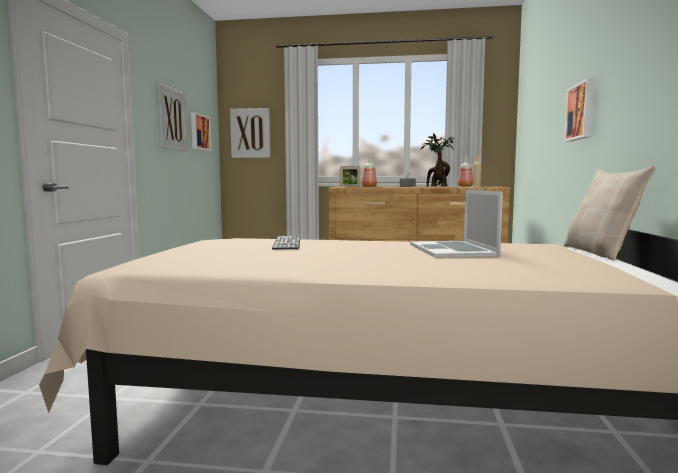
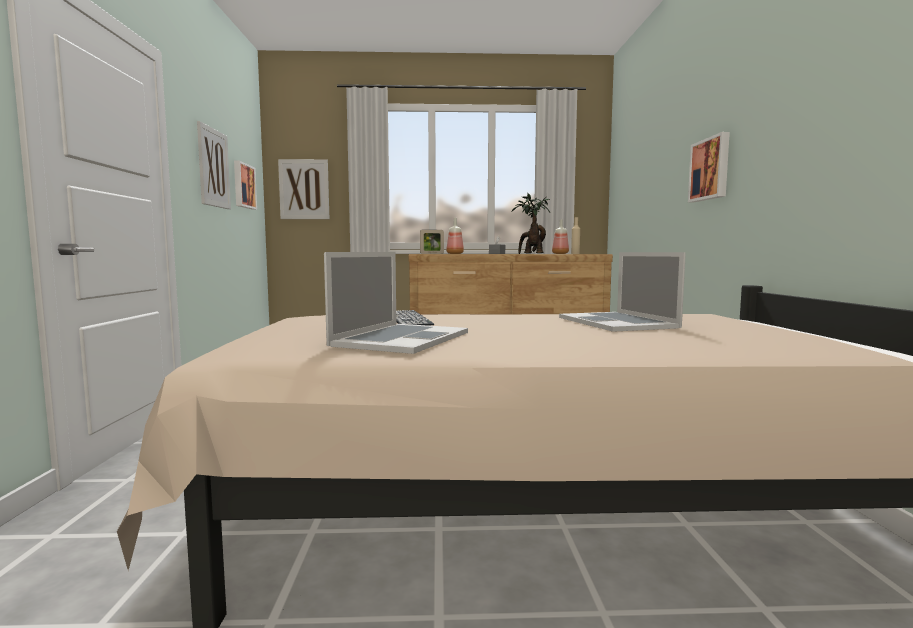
camera: 10 degrees left, 0 degrees up
beige pillow [564,166,656,260] -> none
none -> laptop [324,252,468,354]

